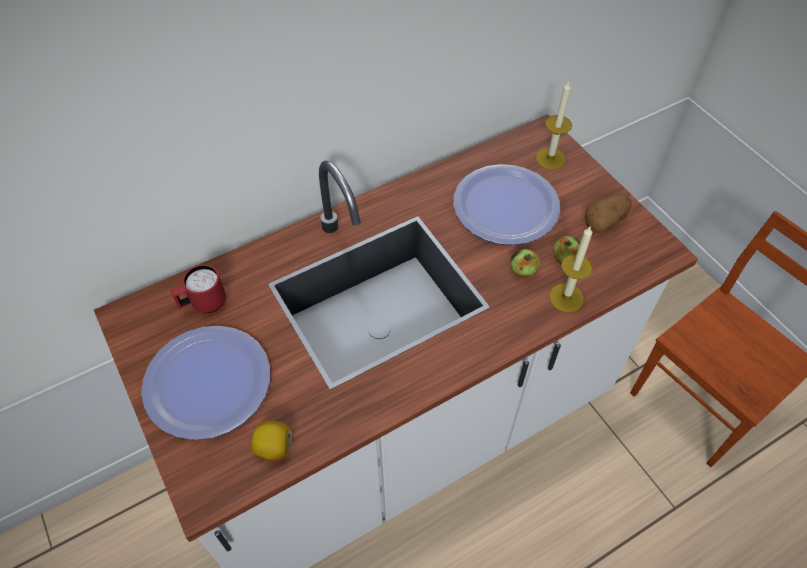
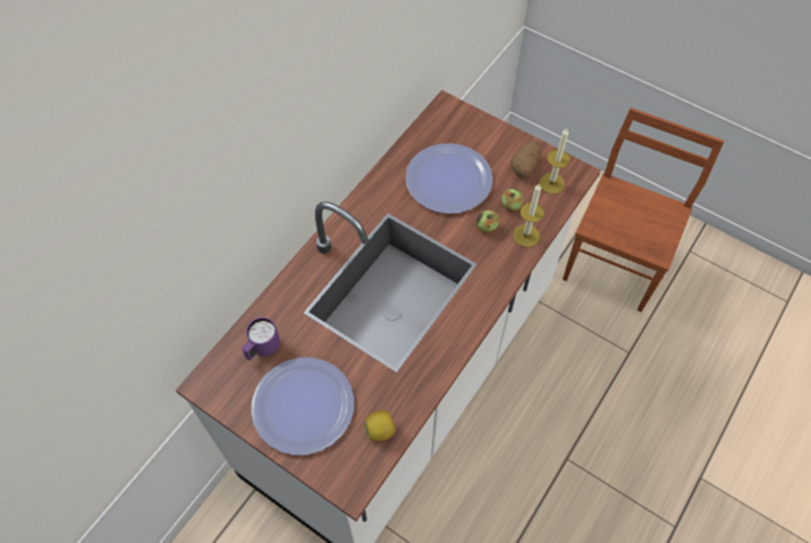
camera: 25 degrees left, 5 degrees up
red mug [171,264,226,313] -> purple mug [242,317,280,360]
candle [536,81,572,170] -> candle moved to [539,129,570,194]

